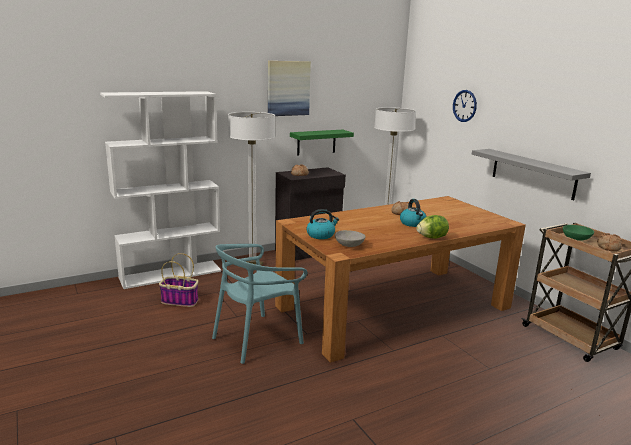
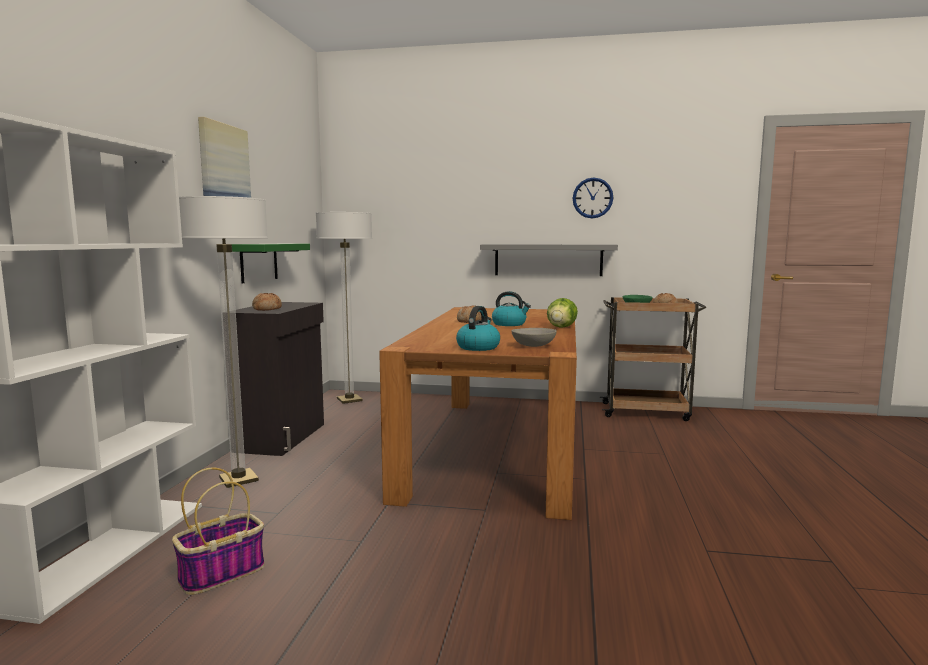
camera: 50 degrees left, 10 degrees down
turquoise chair [212,244,307,364] -> none
wall clock [453,90,477,122] -> wall clock moved to [573,177,613,218]

